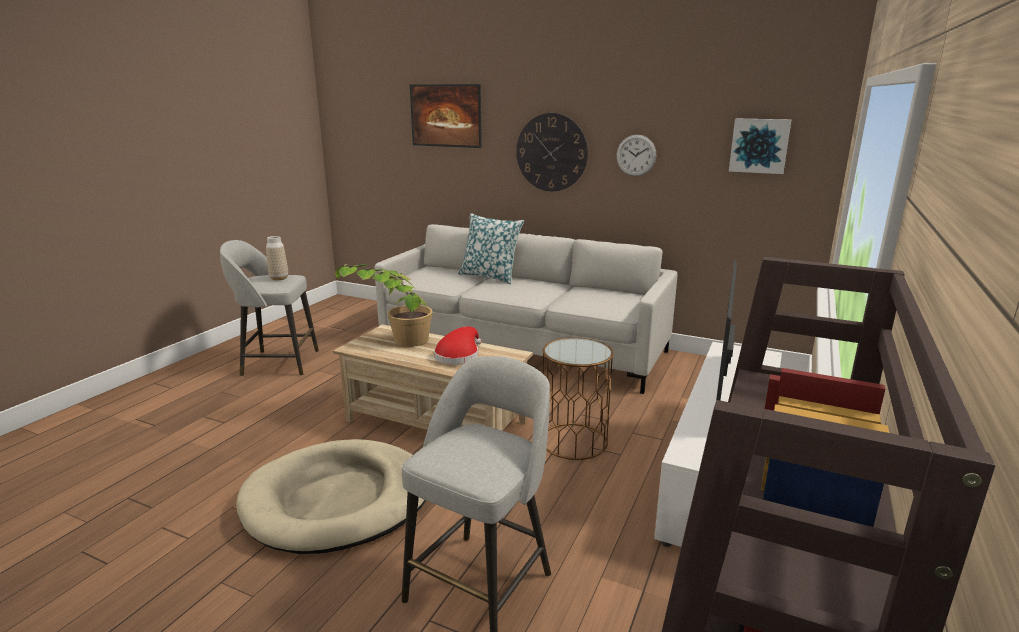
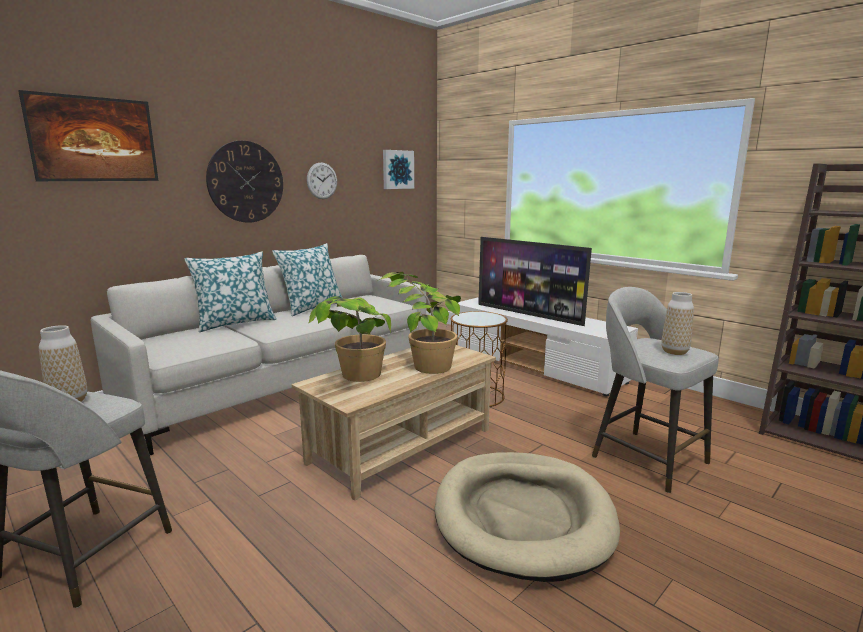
camera: 70 degrees left, 5 degrees down
red hat [434,327,481,365] -> potted plant [379,272,461,374]
none -> pillow [272,243,342,316]
none -> vase [661,292,694,355]

